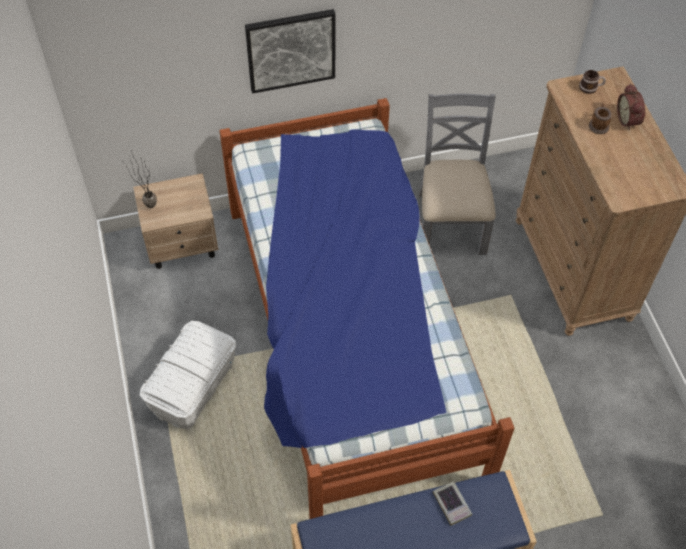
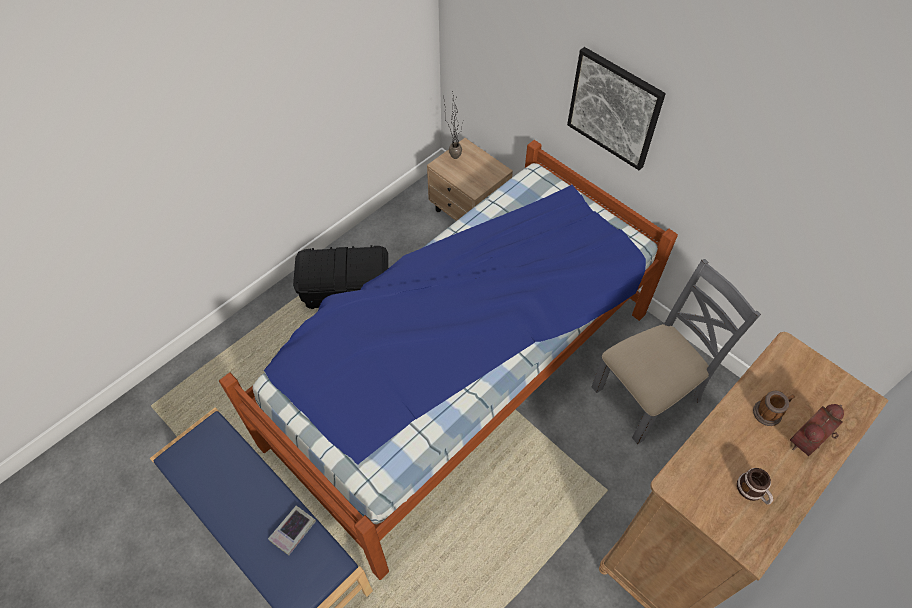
camera: 60 degrees right, 0 degrees up
white storage box [140,321,236,429] -> black storage box [293,245,388,309]
mug [579,70,606,94] -> mug moved to [737,468,773,505]

